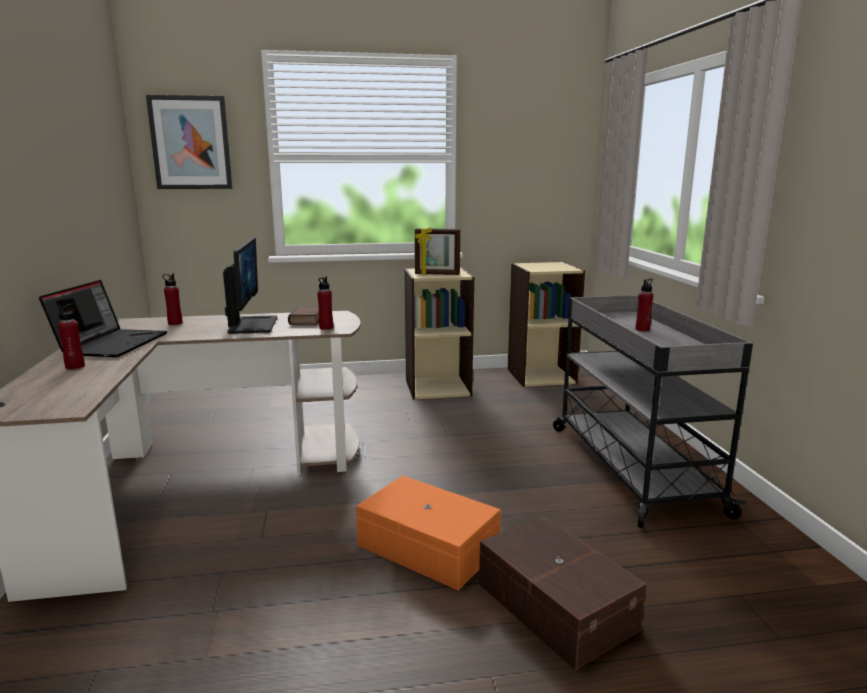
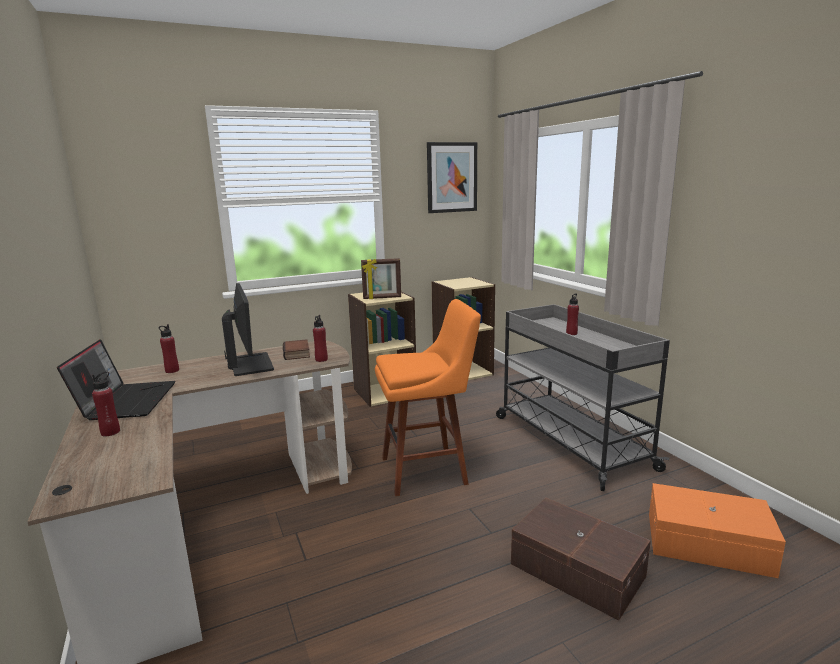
camera: 15 degrees left, 0 degrees up
picture [146,95,233,189] -> picture moved to [427,142,477,213]
orange storage box [356,476,501,591] -> orange storage box moved to [649,483,786,578]
none -> orange stool [375,299,481,496]

